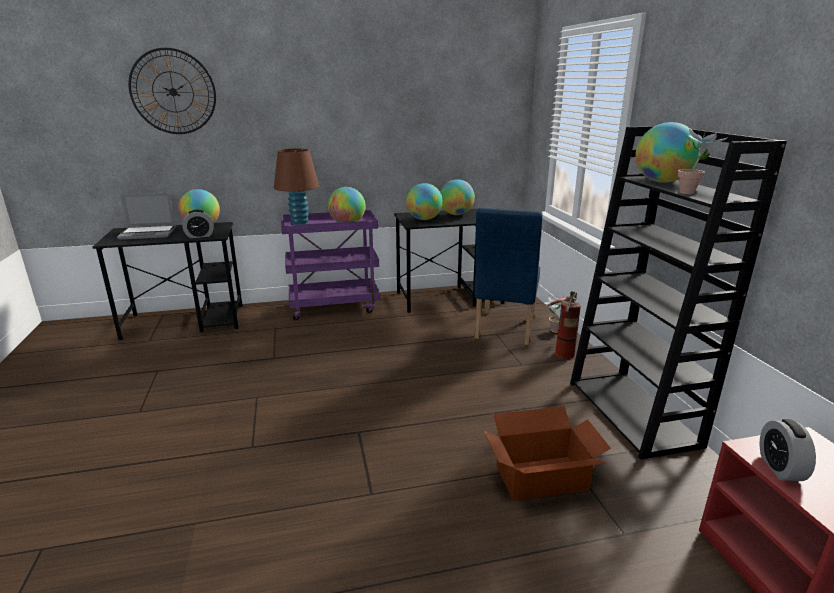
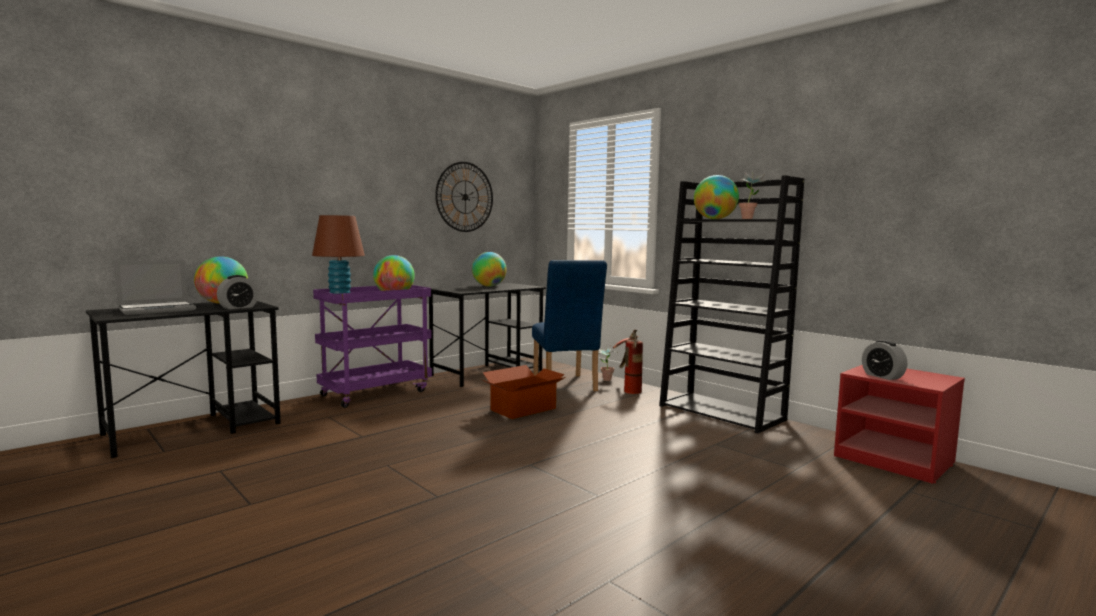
camera: 30 degrees left, 15 degrees down
wall clock [128,48,216,134] -> wall clock moved to [435,162,493,232]
globe [406,183,443,220] -> none
cardboard box [484,406,611,500] -> cardboard box moved to [481,365,566,419]

